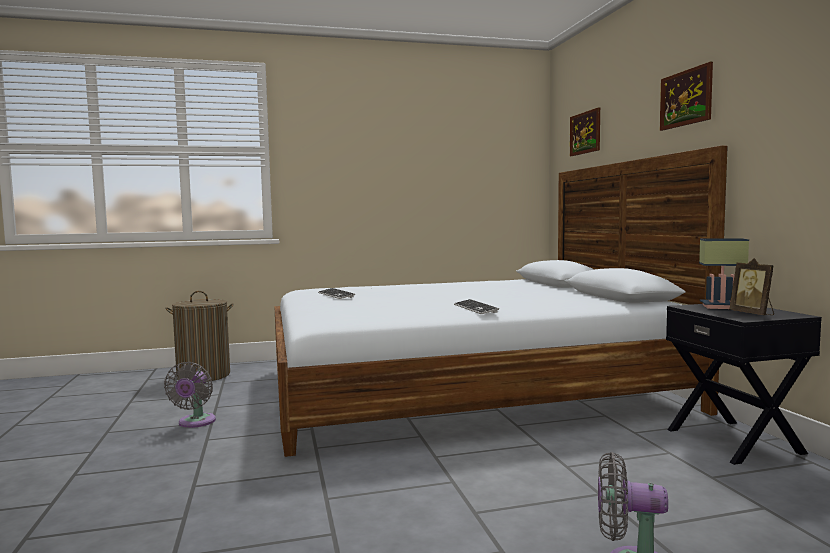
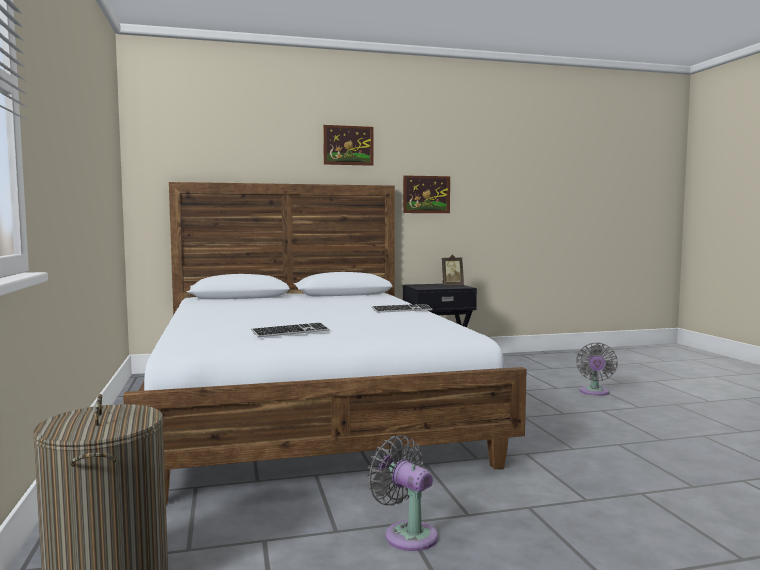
camera: 90 degrees left, 0 degrees up
grey fan [164,362,216,428] -> grey fan turned 135 degrees counterclockwise [367,435,438,551]
picture [570,107,600,156] -> picture moved to [403,175,450,213]
table lamp [699,238,749,309] -> none

